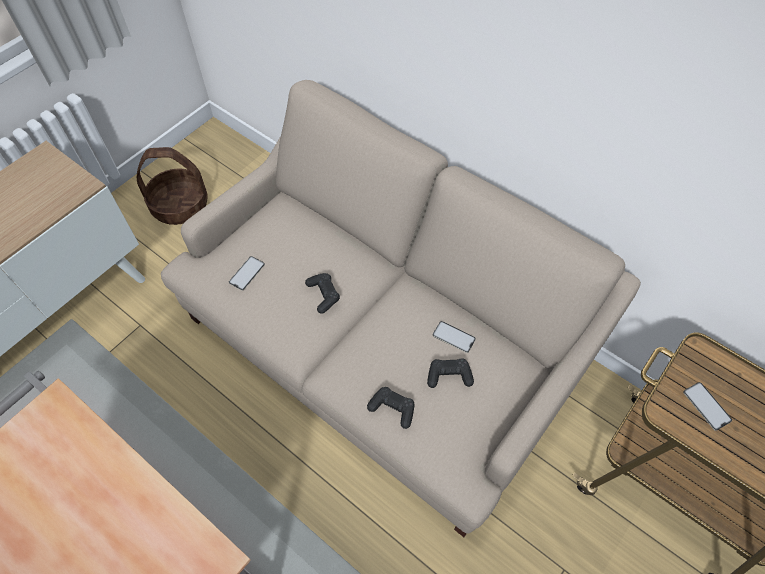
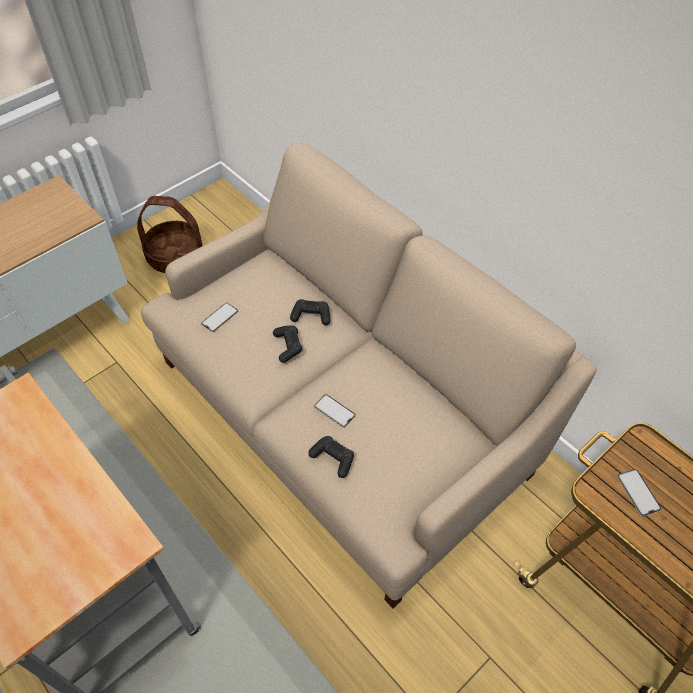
camera: 10 degrees right, 5 degrees down
black game controller [427,358,474,388] -> black game controller moved to [290,299,330,325]
phone [433,321,476,353] -> phone moved to [314,394,356,428]

